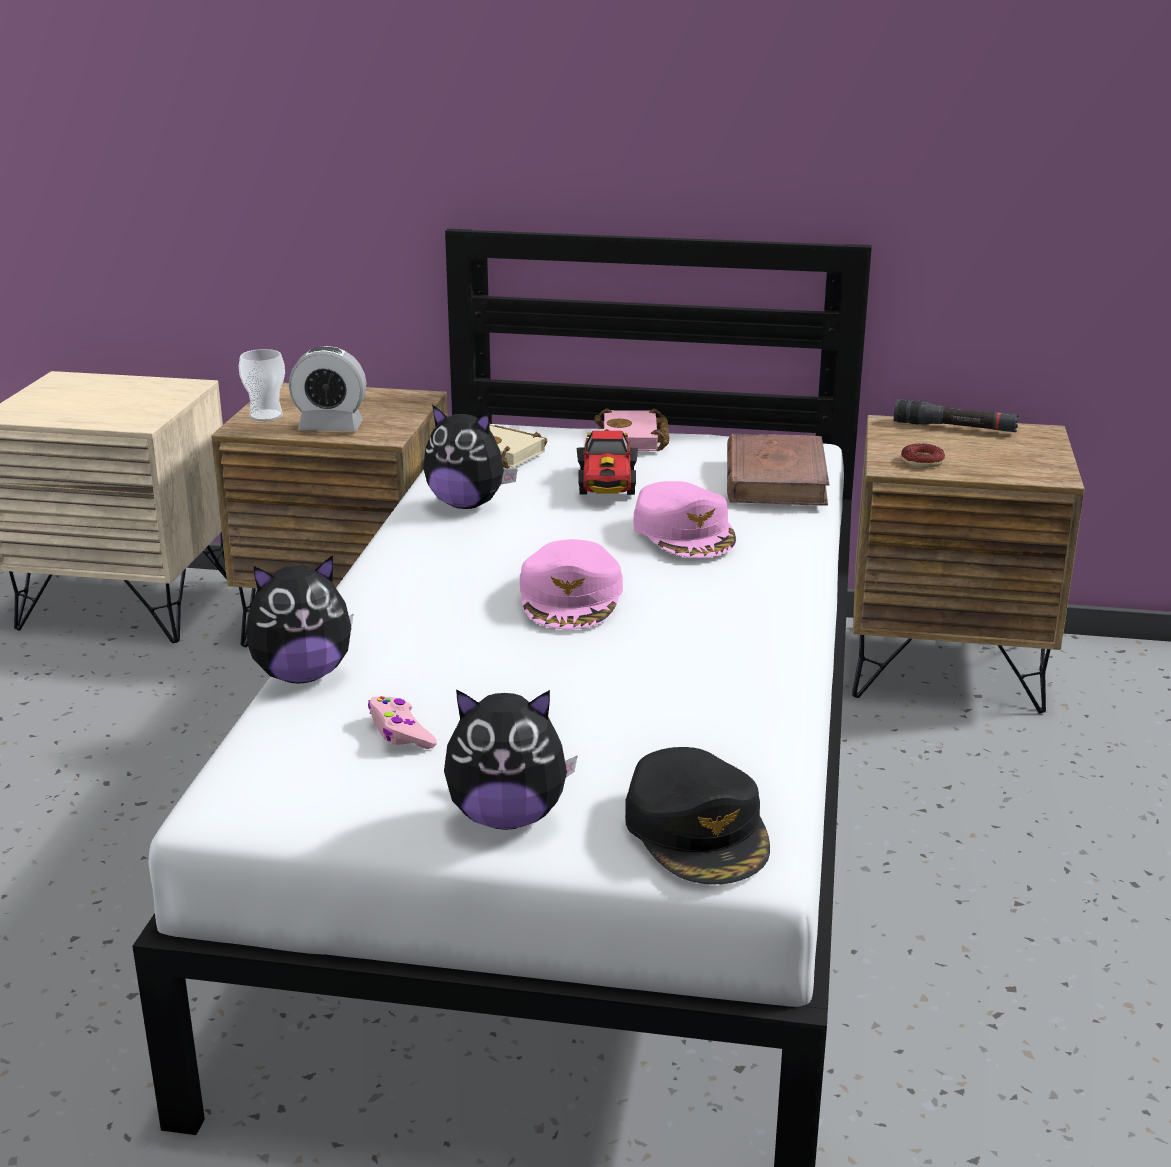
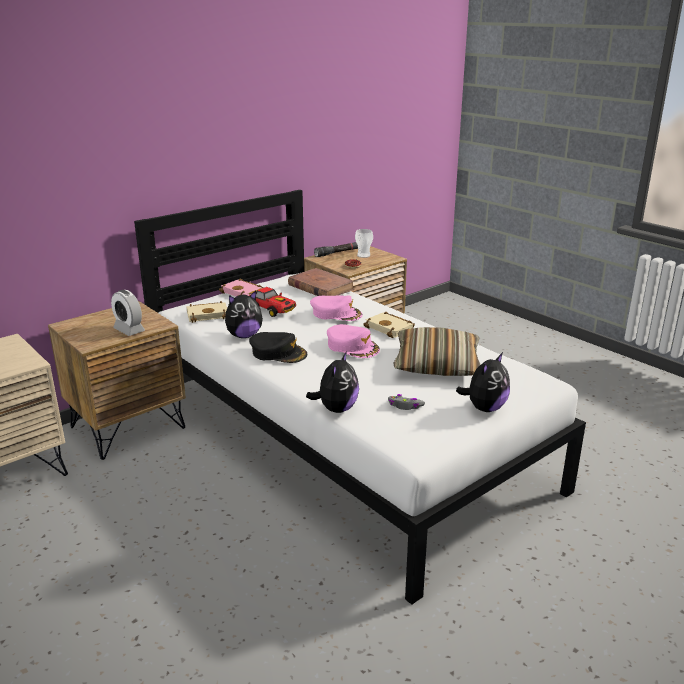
camera: 50 degrees left, 0 degrees up
cup [239,349,285,421] -> cup moved to [355,229,373,258]
alarm clock [289,346,367,431] -> alarm clock turned 90 degrees clockwise [111,290,145,336]
pink game controller [368,696,437,749] -> grey game controller [388,394,425,410]
black cap [625,747,770,885] -> black cap moved to [249,332,307,363]
none -> beige book [363,311,415,338]
none -> pillow [393,327,481,376]

